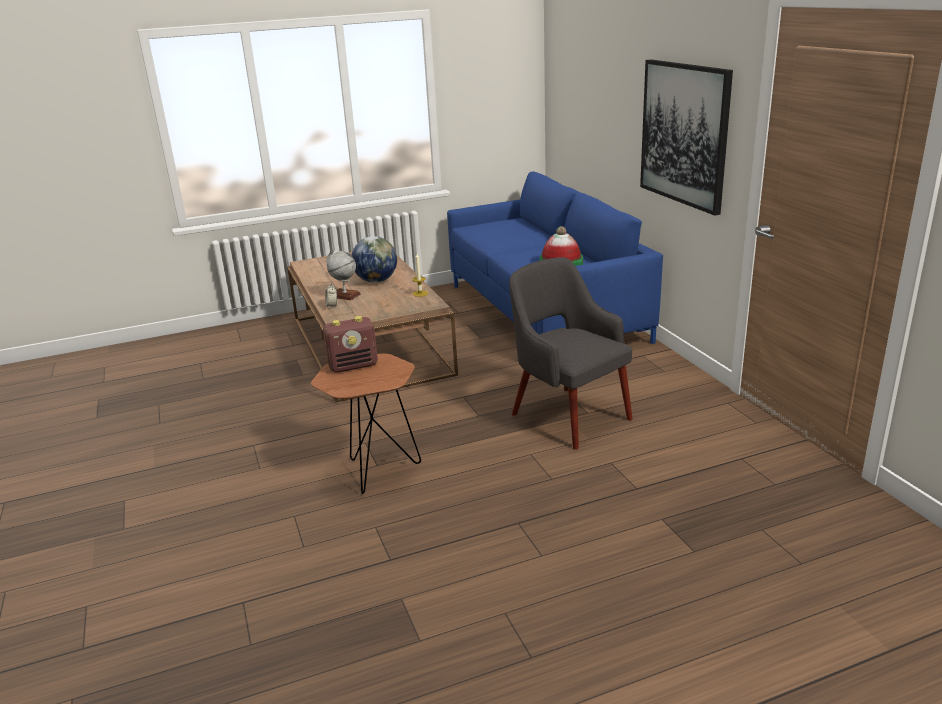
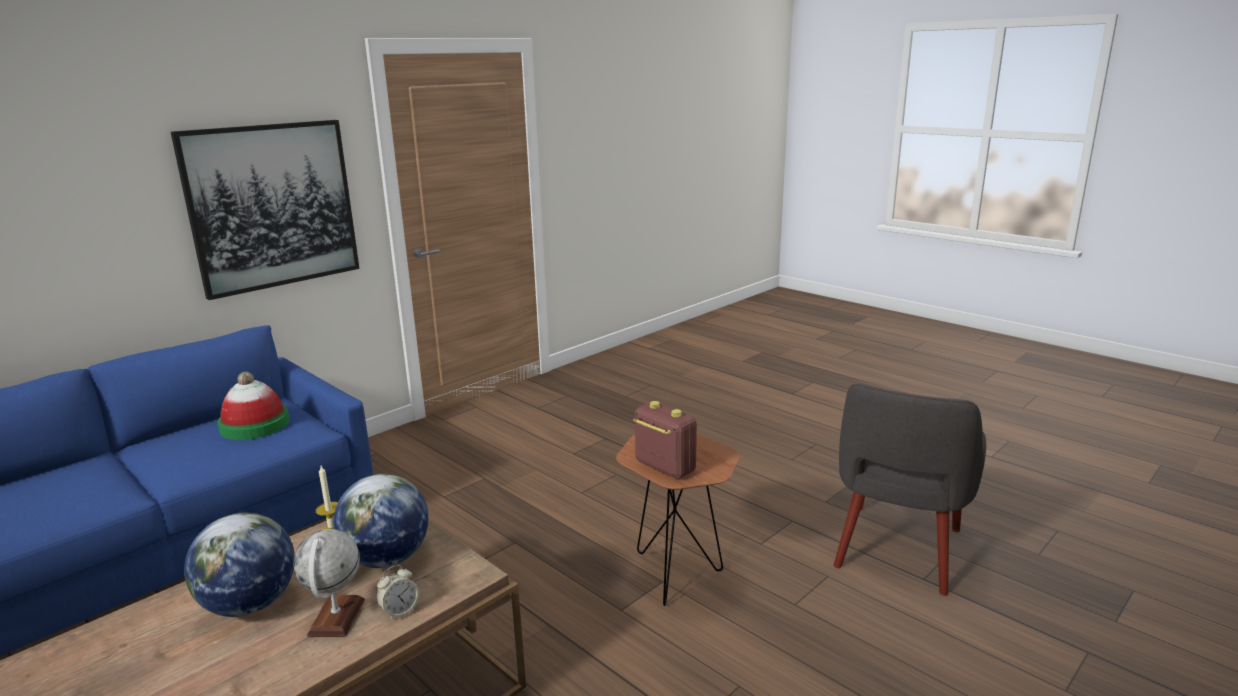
camera: 115 degrees left, 5 degrees down
grey armchair [509,257,633,450] -> grey armchair moved to [834,383,986,596]
none -> globe [333,474,429,568]

